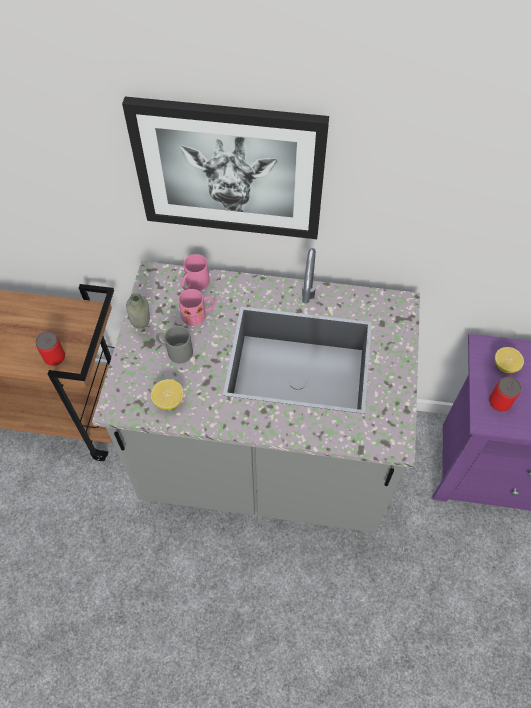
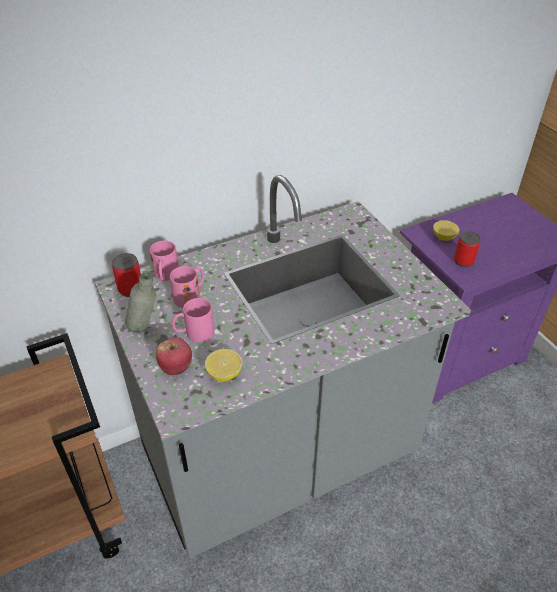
camera: 35 degrees left, 15 degrees down
can [36,332,65,366] -> can moved to [112,253,141,297]
picture [122,97,329,239] -> none
grey mug [156,326,193,364] -> pink mug [172,298,214,342]
none -> apple [156,337,192,375]

